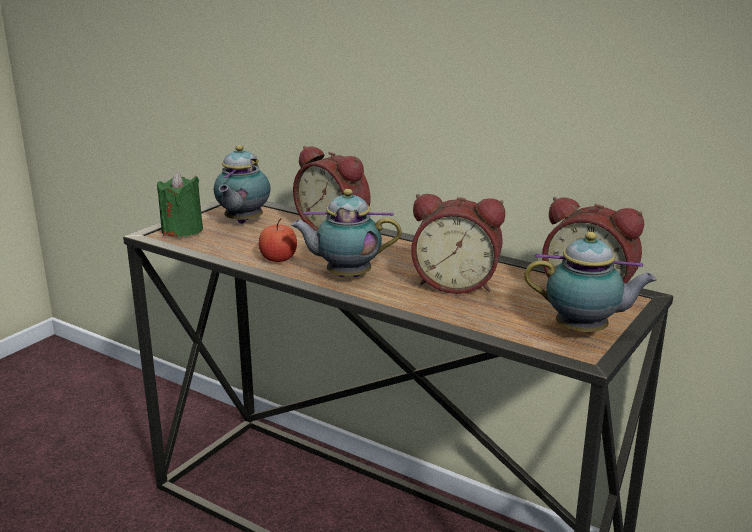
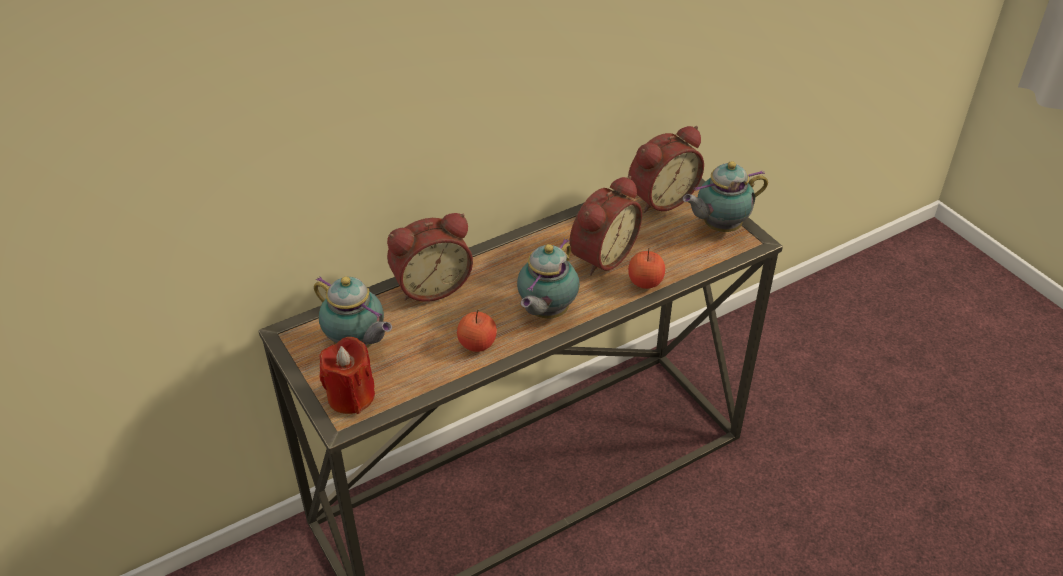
camera: 65 degrees left, 20 degrees up
green candle [157,172,203,237] -> red candle [319,337,375,414]
teapot [524,232,657,333] -> teapot turned 150 degrees counterclockwise [682,161,768,232]
none -> apple [628,248,665,289]

